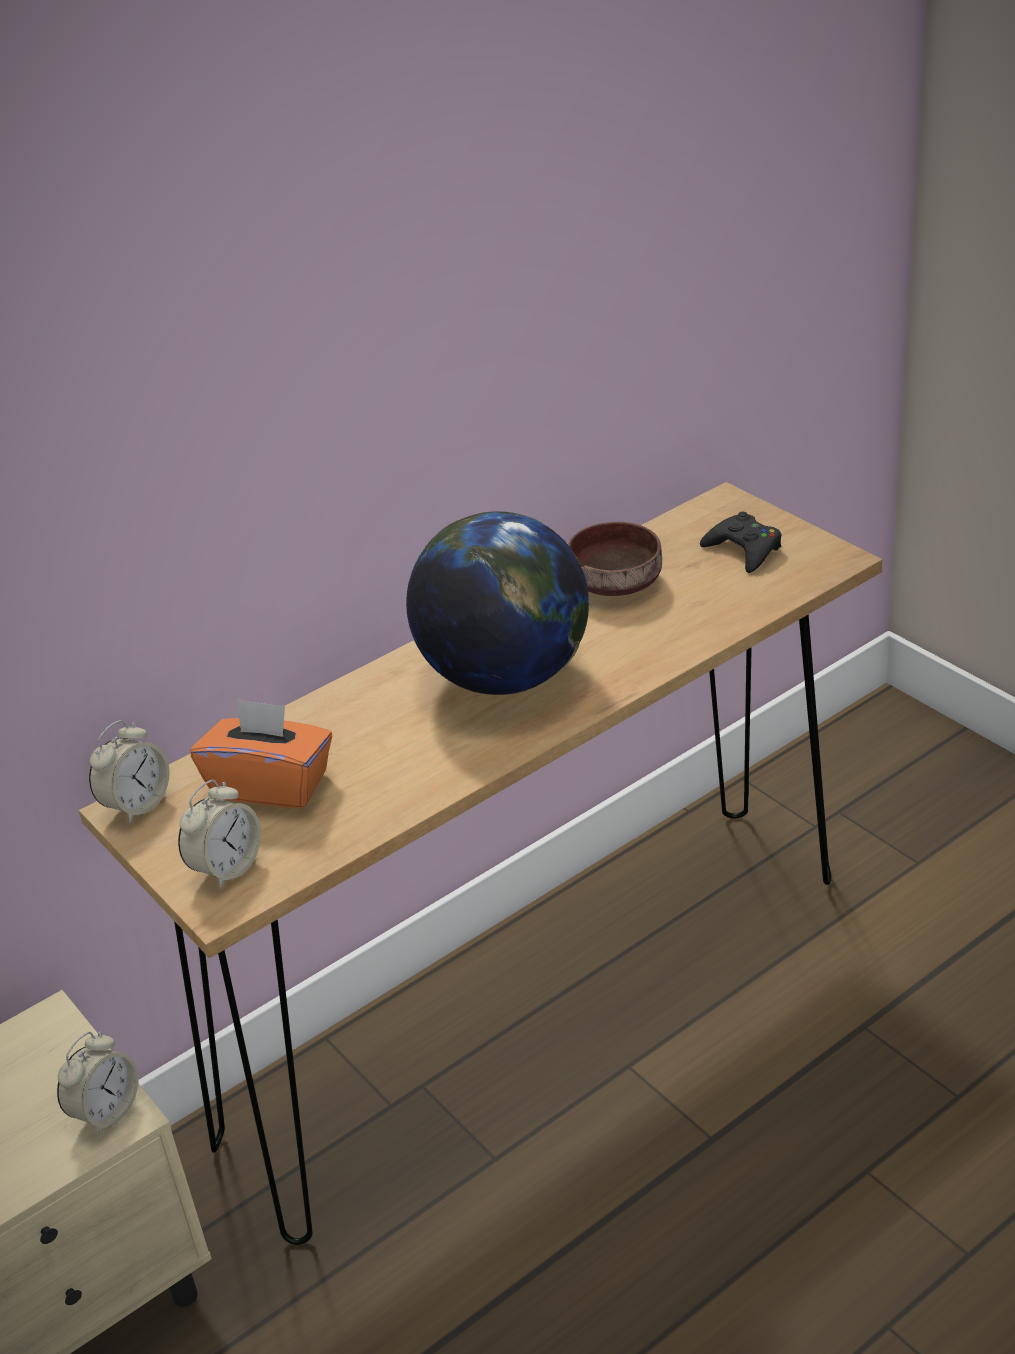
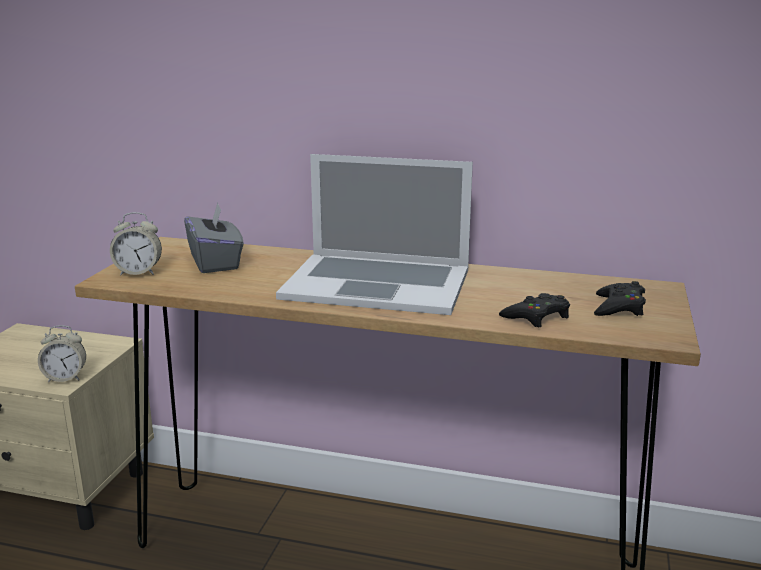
camera: 50 degrees right, 15 degrees down
alarm clock [89,720,170,824] -> none
orange tissue box [190,698,332,808] -> grey tissue box [184,203,244,273]
globe [406,511,589,695] -> laptop [276,154,473,315]
brown bowl [568,522,662,596] -> none
none -> black game controller [499,293,570,327]

